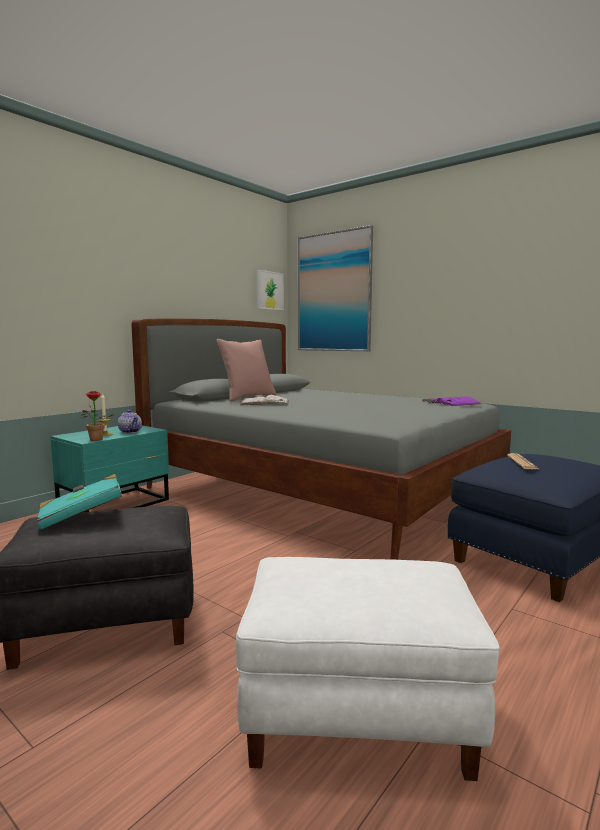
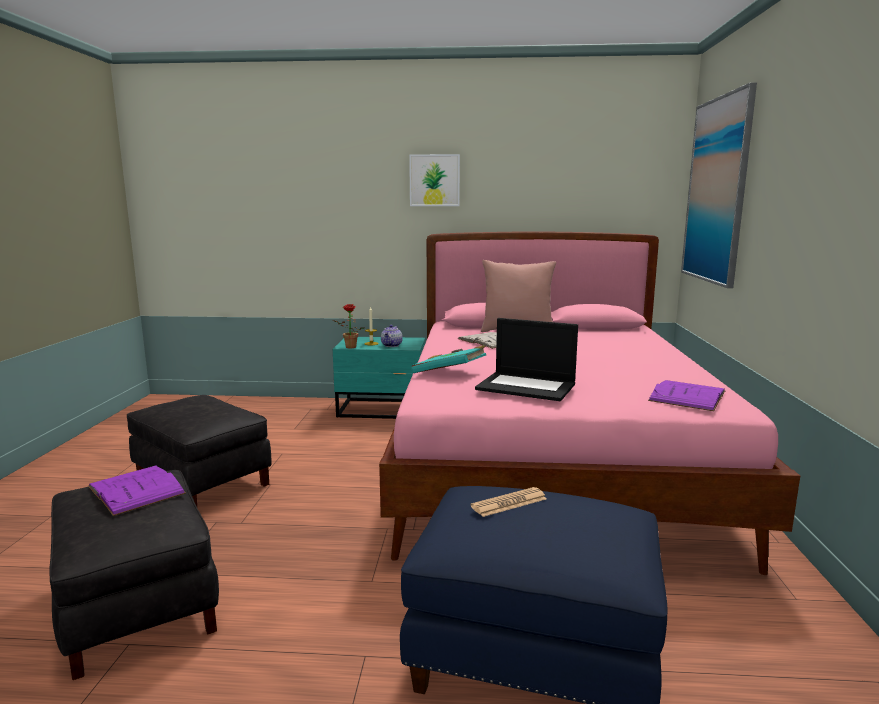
camera: 55 degrees right, 5 degrees up
turquoise book [37,474,122,530] -> turquoise book moved to [412,345,486,373]
grey bed [131,318,511,560] -> pink bed [379,231,800,575]
white ottoman [236,557,500,781] -> black ottoman [49,470,219,680]
picture [256,270,284,310] -> picture moved to [409,154,460,206]
none -> purple book [88,465,186,516]
none -> laptop [475,318,578,401]

